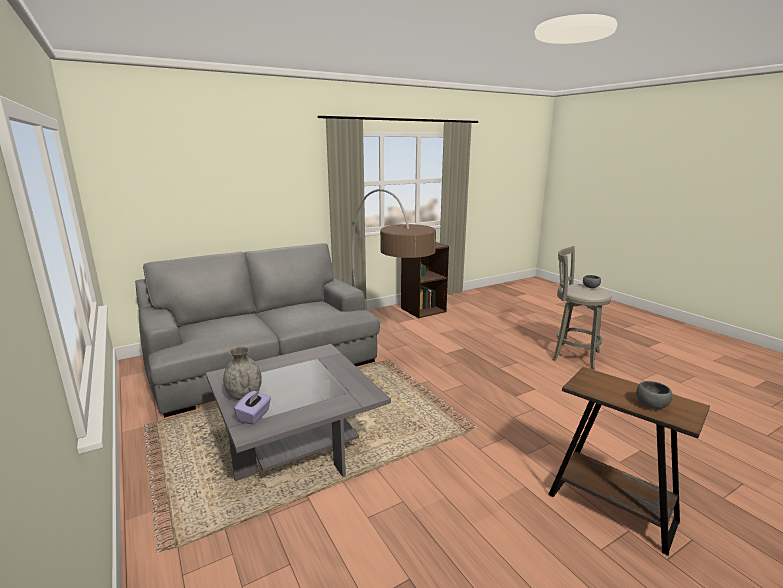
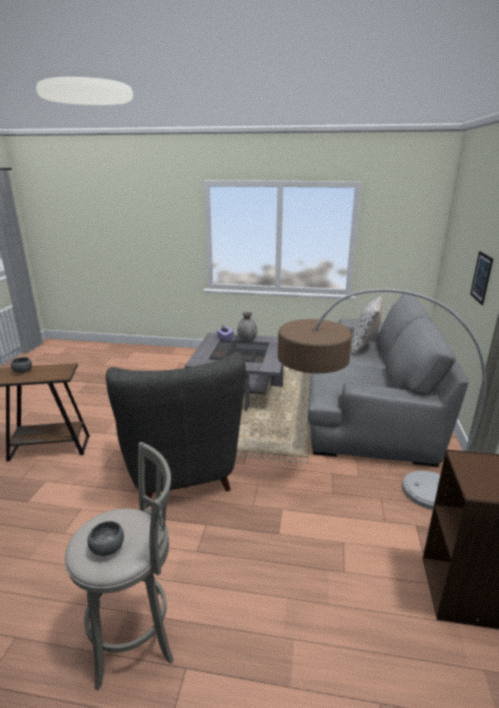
camera: 130 degrees right, 5 degrees up
none -> grey armchair [106,352,246,507]
none -> pillow [351,296,382,355]
none -> picture [470,251,493,305]

